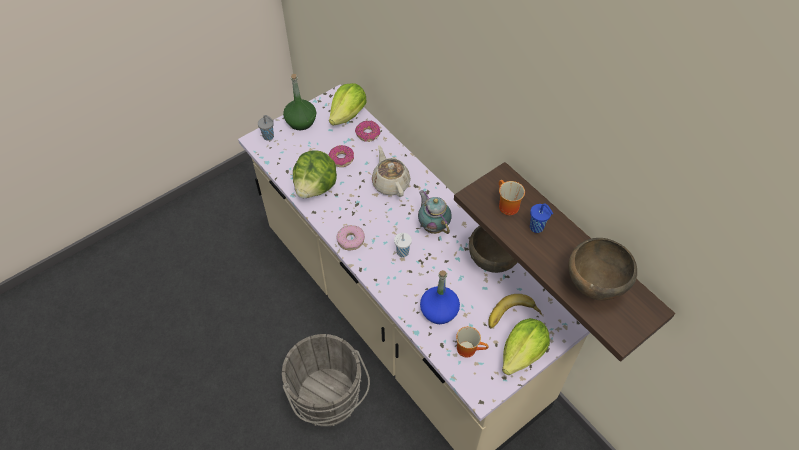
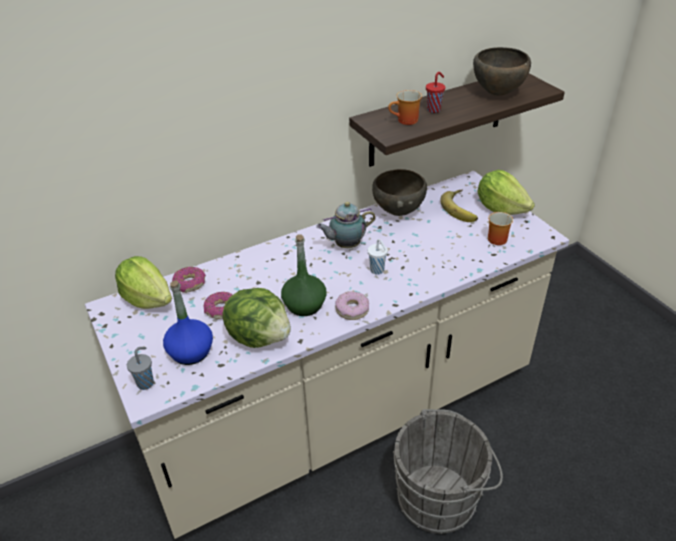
camera: 80 degrees left, 15 degrees down
green bottle [283,74,316,130] -> green bottle moved to [281,235,327,316]
beige teapot [372,145,411,197] -> none
blue bottle [420,270,460,324] -> blue bottle moved to [163,280,213,365]
blue cup [530,203,553,233] -> red cup [426,72,446,113]

